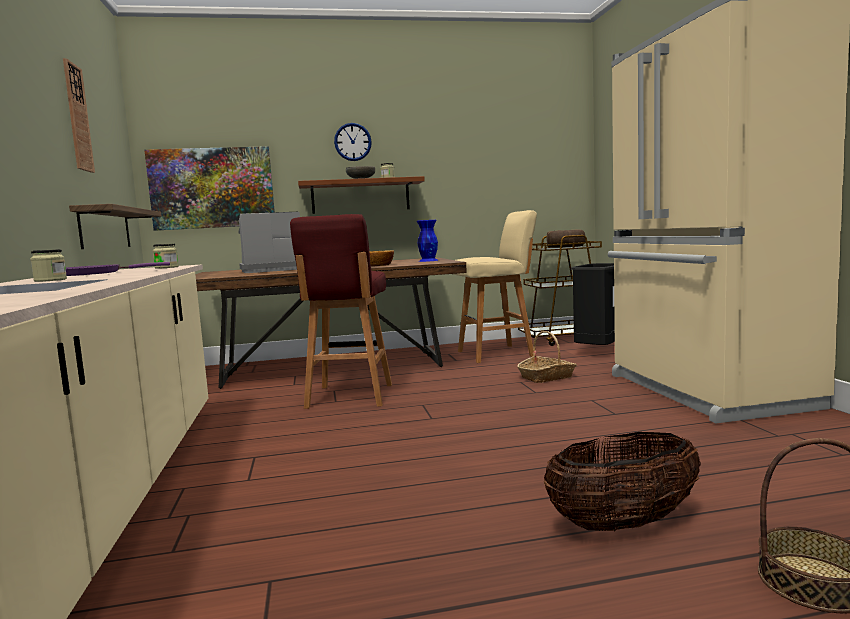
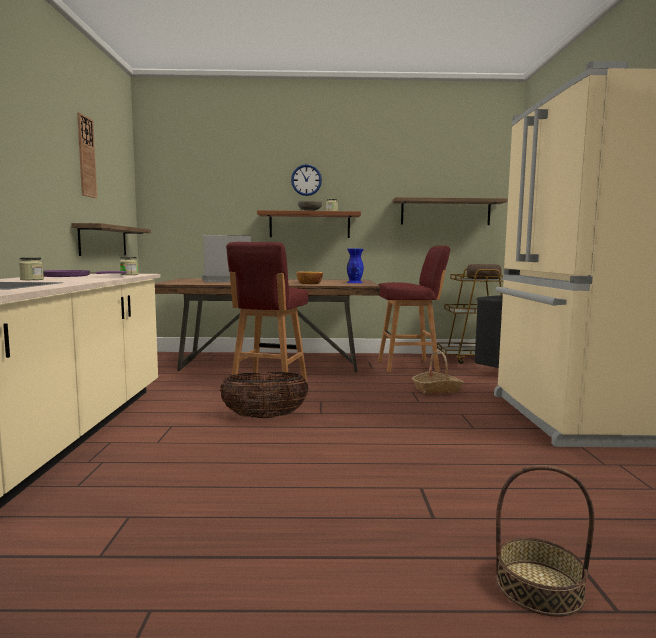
camera: 10 degrees right, 0 degrees up
picture [144,146,275,231] -> none
beige stool [453,210,537,363] -> red stool [378,245,450,372]
basket [544,432,701,531] -> basket moved to [219,372,309,418]
none -> shelf [392,197,508,225]

